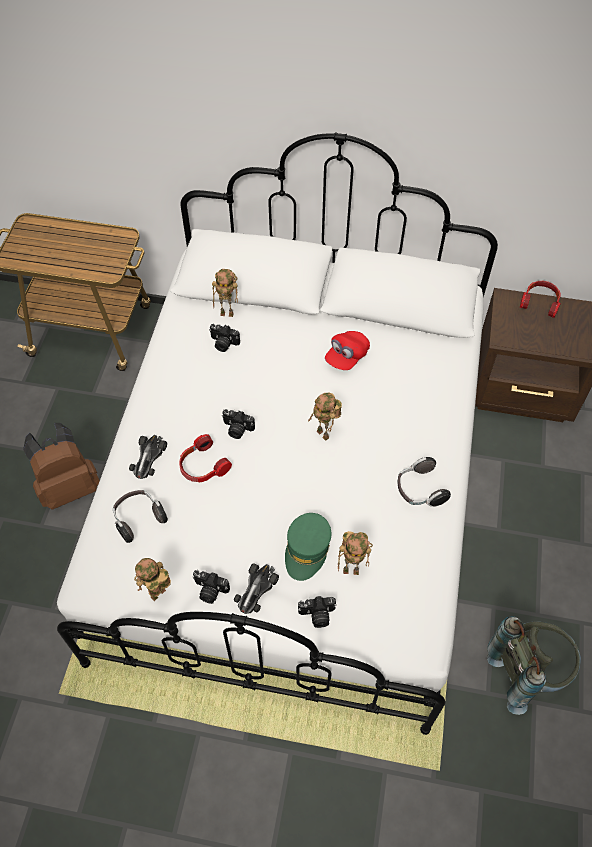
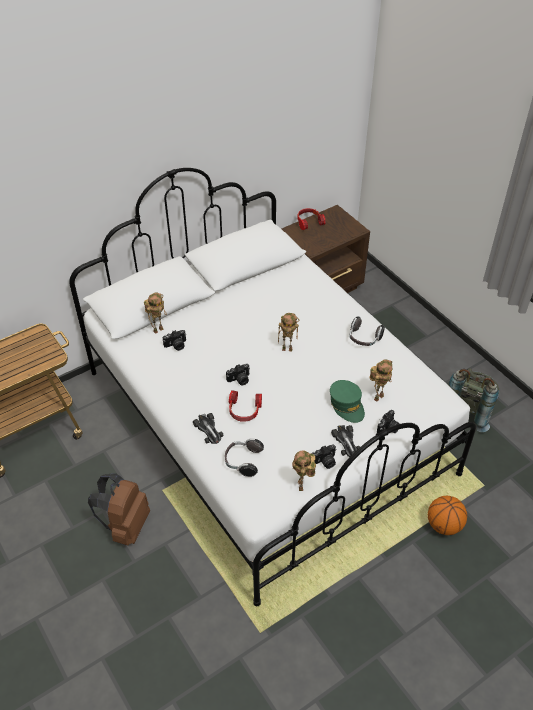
camera: 45 degrees left, 10 degrees down
red cap [325,331,370,370] -> none
none -> basketball [428,496,467,535]

